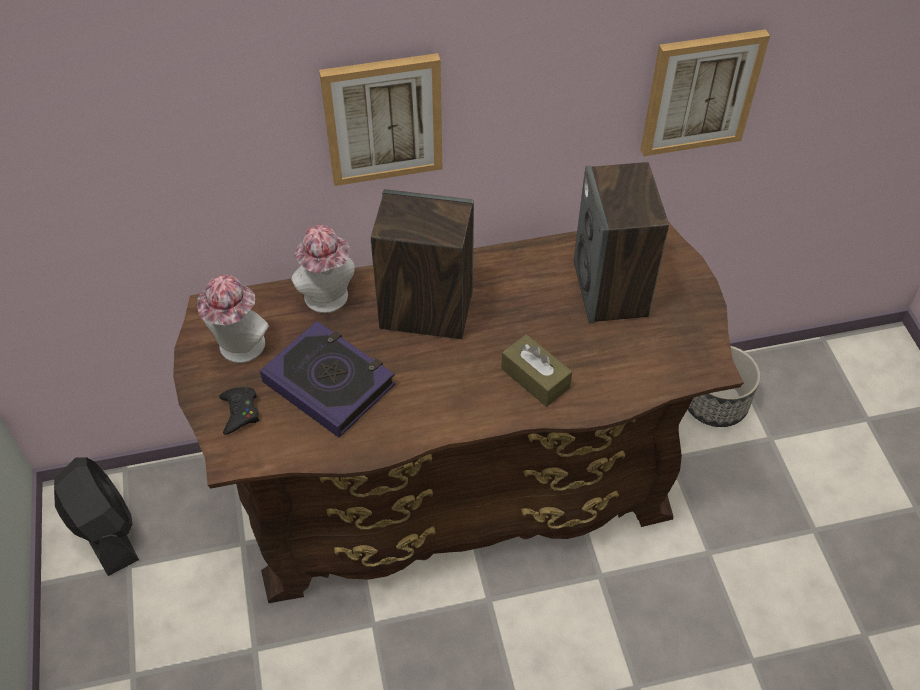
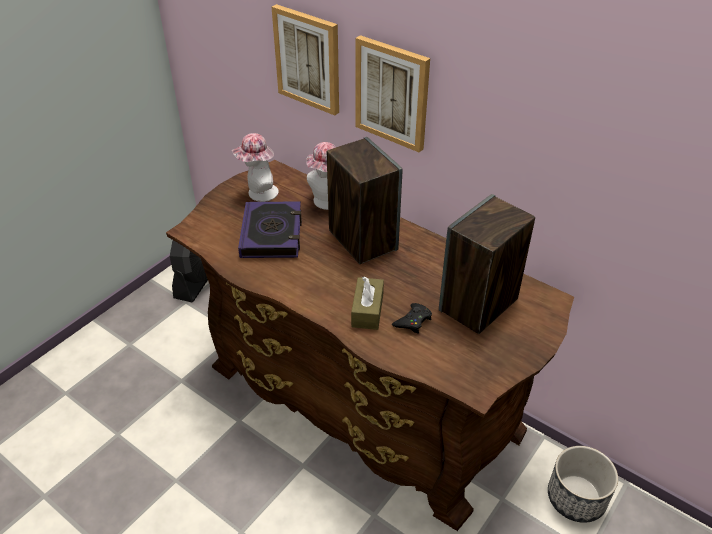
camera: 50 degrees right, 10 degrees down
black game controller [219,387,260,434] -> black game controller moved to [392,303,432,334]
picture [641,29,770,156] -> picture moved to [272,4,339,115]

